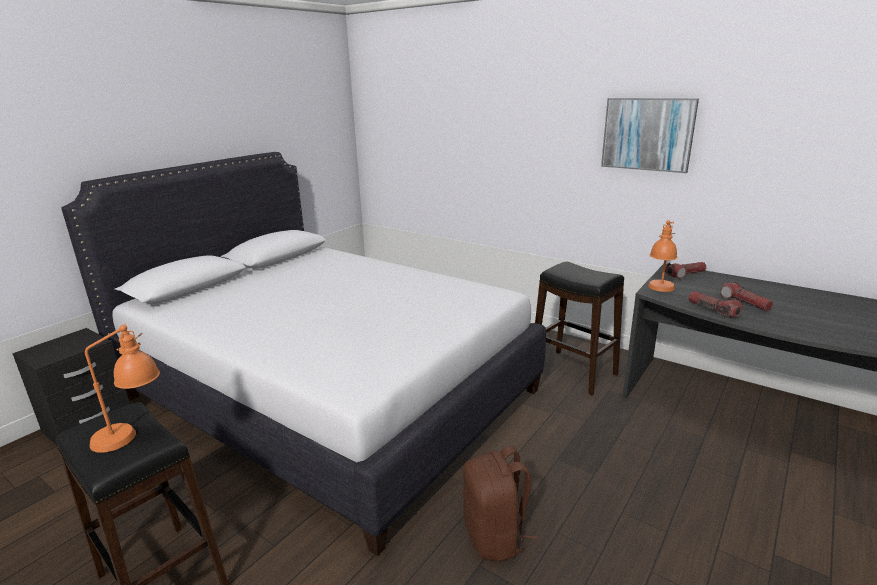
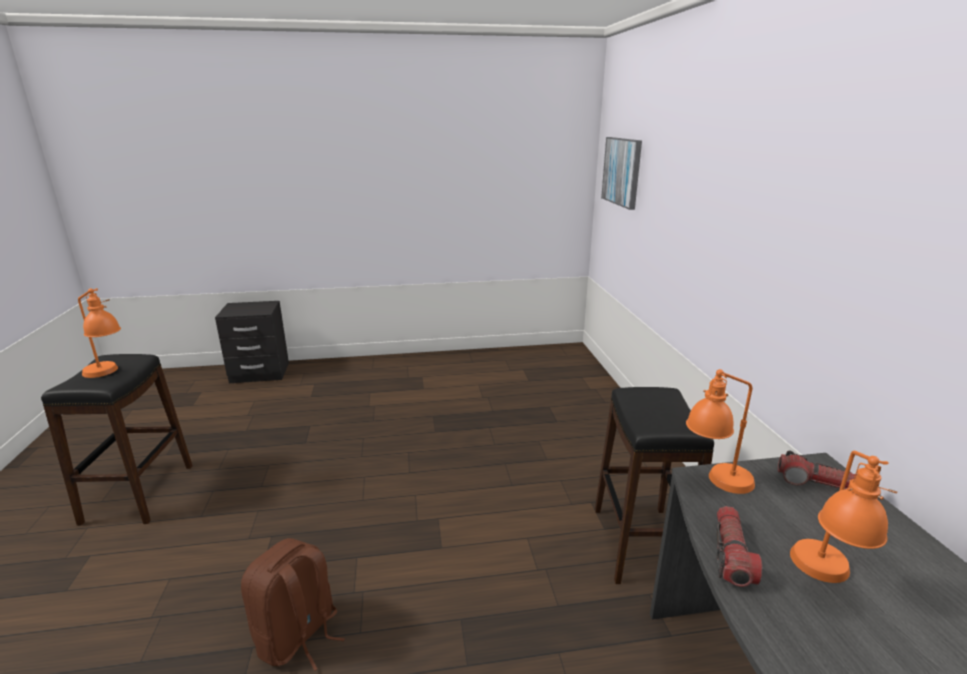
camera: 45 degrees right, 0 degrees up
white bed [61,152,546,556] -> none
picture [601,98,699,173] -> picture moved to [601,137,642,210]
flashlight [720,282,773,311] -> orange table lamp [790,451,897,583]

